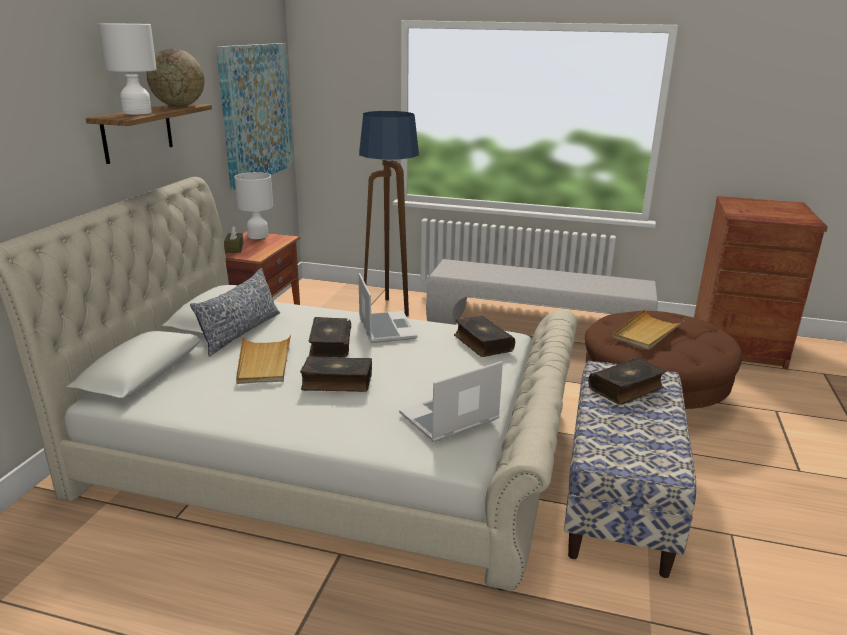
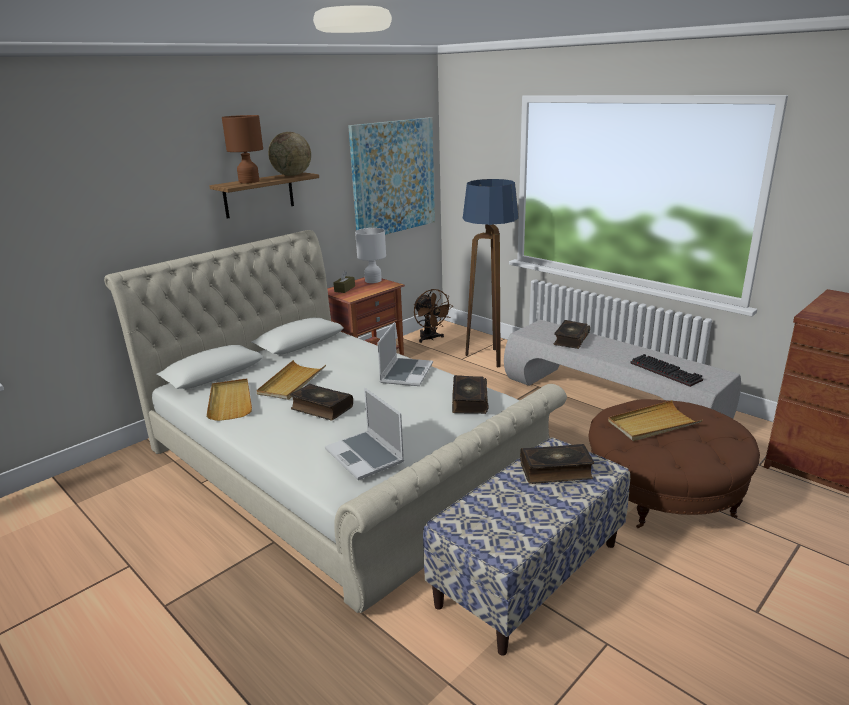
camera: 30 degrees right, 0 degrees up
white table lamp [98,23,157,115] -> brown table lamp [222,115,263,183]
pillow [190,268,280,357] -> none
book [309,317,351,357] -> book moved to [553,320,590,349]
laptop [399,361,503,442] -> laptop turned 120 degrees counterclockwise [325,388,404,480]
none -> beige tray [206,378,252,421]
none -> brown fan [414,289,452,343]
none -> keyboard [630,354,703,387]

